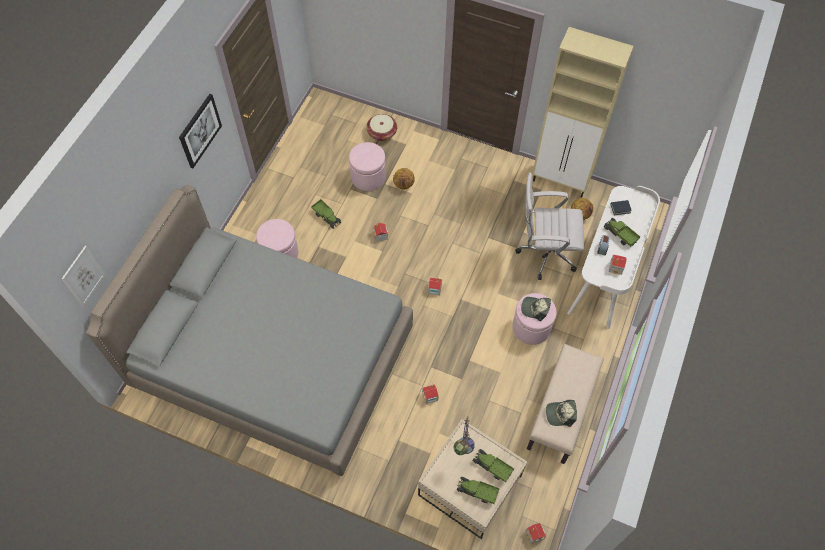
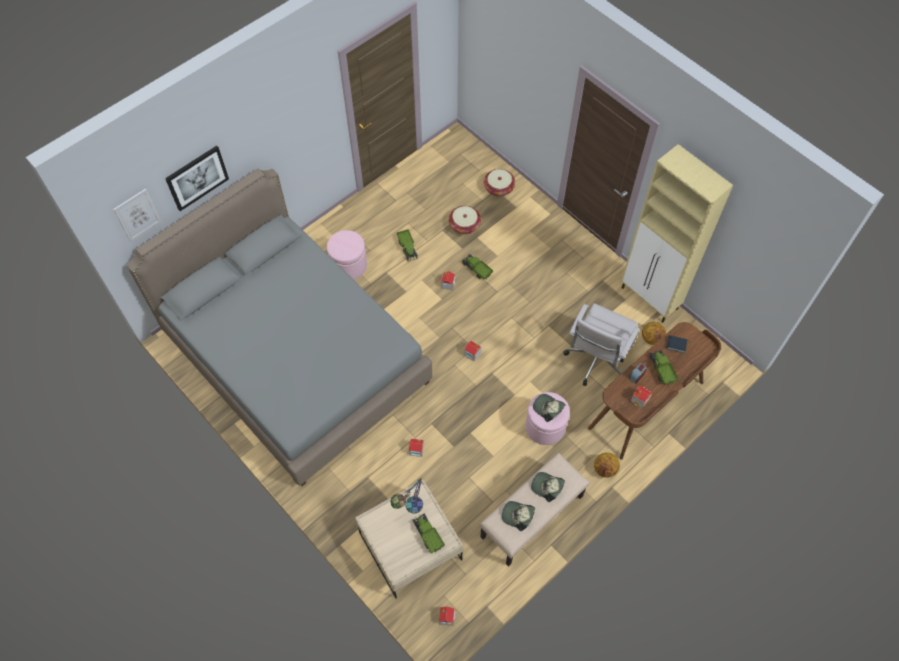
camera: 25 degrees right, 0 degrees up
picture [179,94,222,168] -> picture moved to [165,146,229,211]
pink ottoman [349,142,386,191] -> basket [449,206,481,234]
basketball [393,168,415,190] -> basketball moved to [594,453,620,477]
toy truck [457,477,500,504] -> toy truck moved to [462,254,493,279]
white office chair [515,172,584,280] -> white office chair turned 90 degrees counterclockwise [563,303,640,386]
white desk [567,186,660,329] -> brown desk [588,322,721,460]
none -> cap [531,472,565,502]

